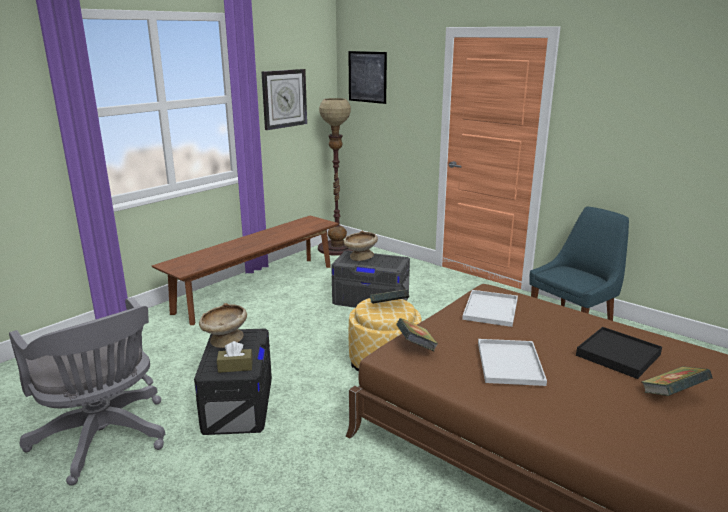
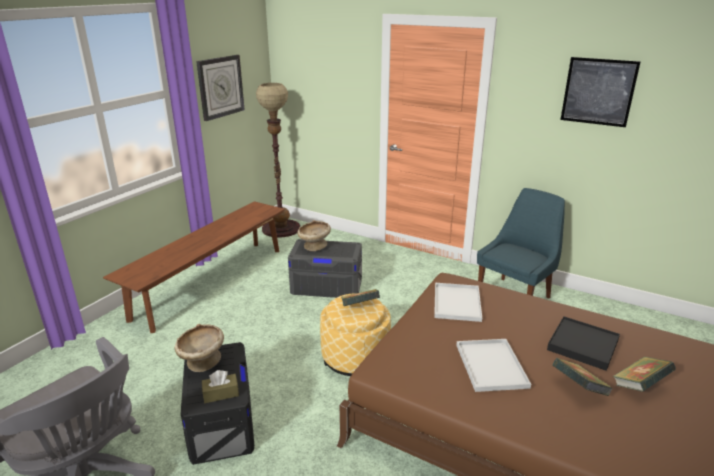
camera: 10 degrees left, 5 degrees up
picture [348,51,387,104] -> picture moved to [560,57,641,127]
book [396,318,438,351] -> book moved to [553,358,613,396]

